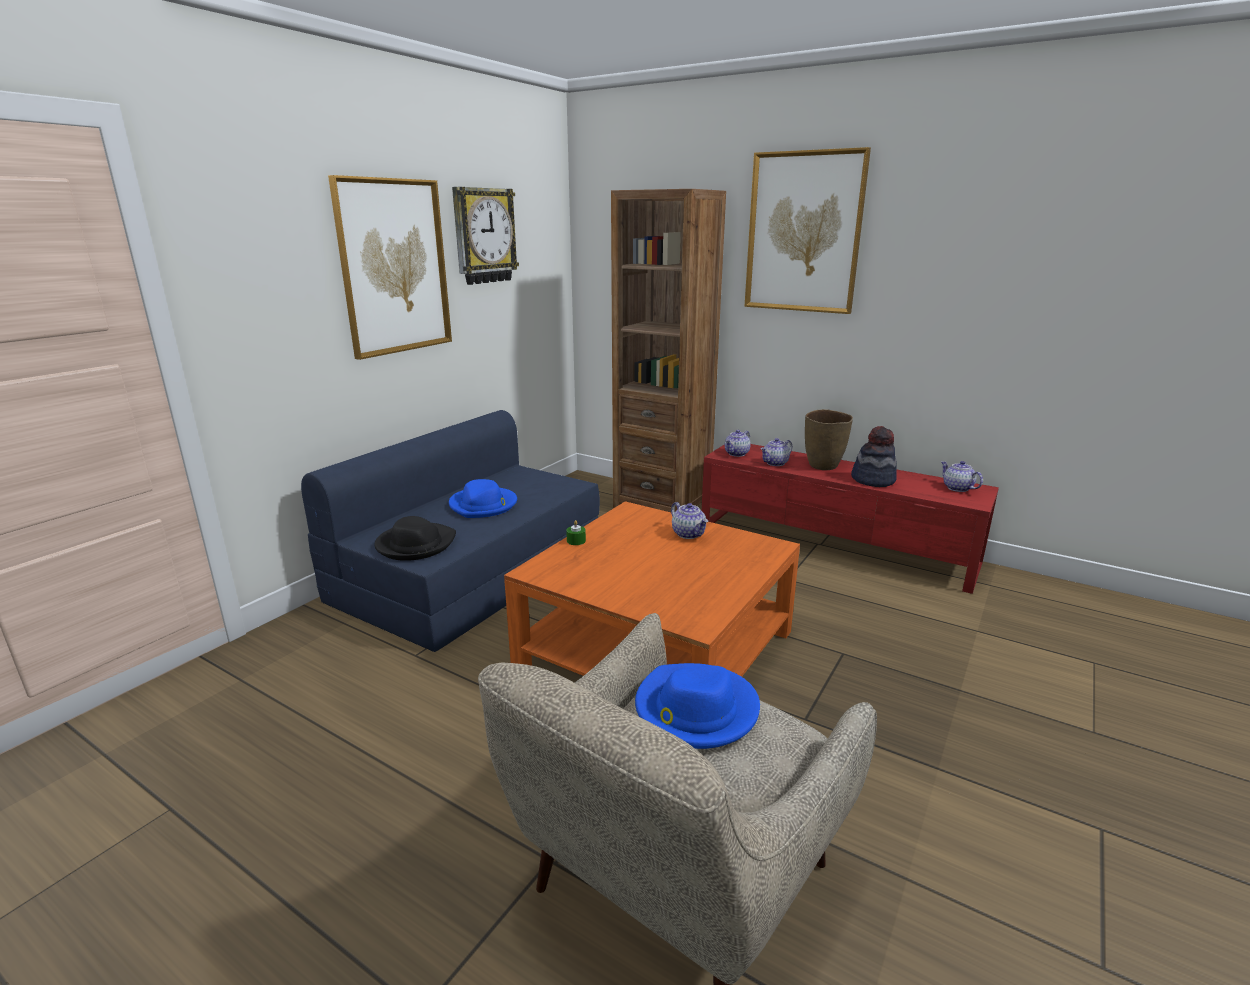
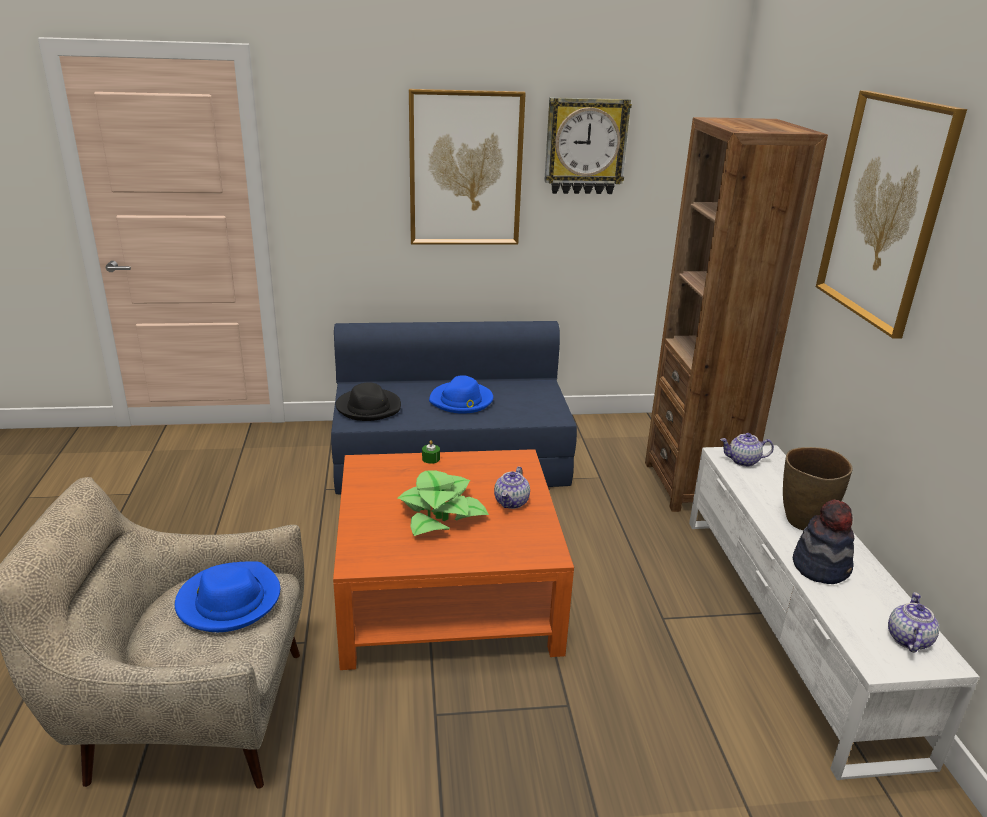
camera: 50 degrees right, 5 degrees up
red tv stand [702,444,999,594] -> white tv stand [689,445,980,780]
teapot [761,438,792,466] -> none
none -> potted plant [397,470,489,536]

